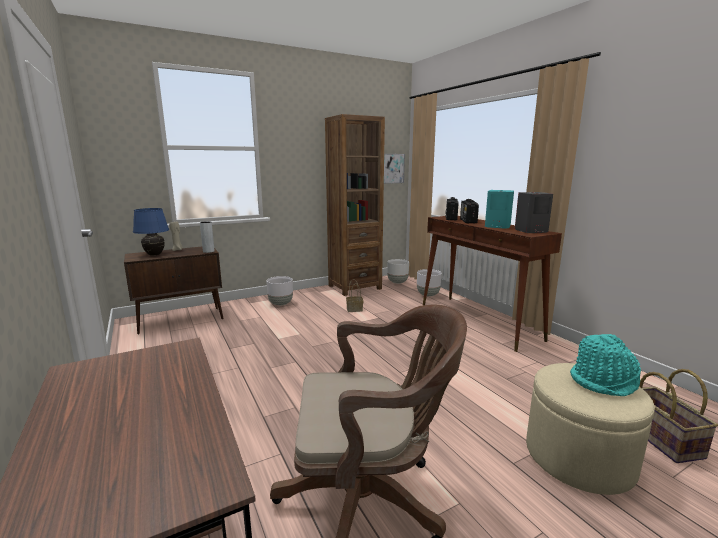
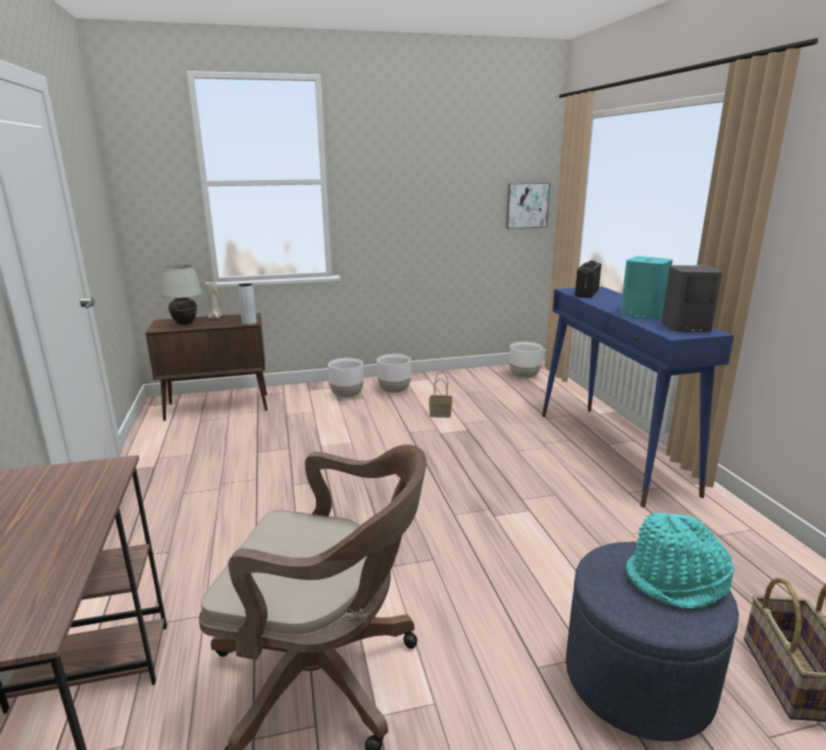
camera: 15 degrees right, 5 degrees up
blue table lamp [133,208,169,256] -> white table lamp [159,264,202,325]
brown bookcase [325,114,385,296] -> none
white planter [417,269,442,297] -> white planter moved to [377,354,411,393]
brown console table [423,216,562,352] -> blue console table [542,286,734,508]
radio [460,199,479,224] -> none
beige ottoman [526,363,655,495] -> blue ottoman [566,542,739,742]

